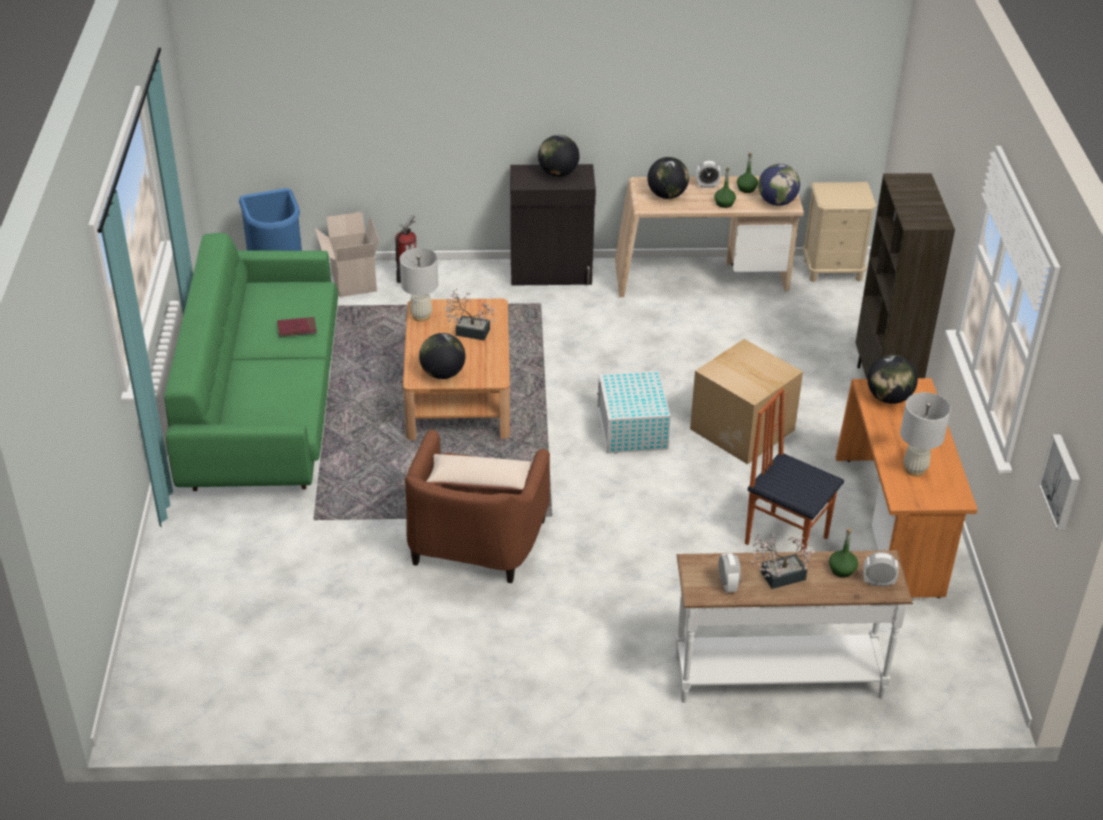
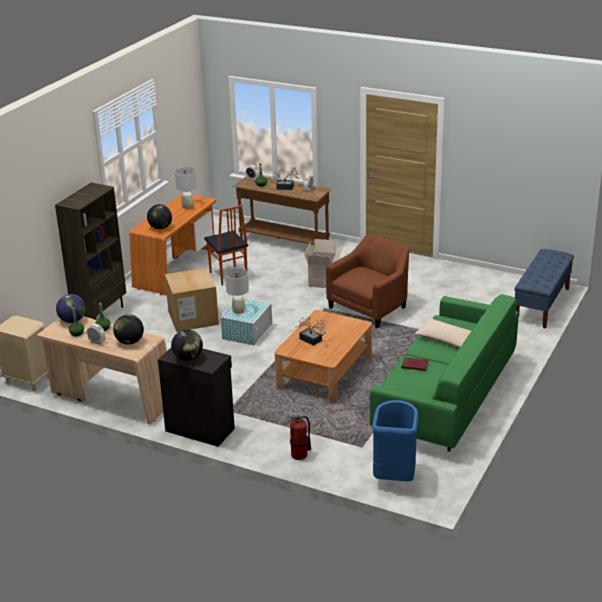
camera: 150 degrees left, 10 degrees down
cardboard box [315,212,380,297] -> cardboard box moved to [304,239,344,288]
white table lamp [400,248,439,322] -> white table lamp moved to [225,268,249,314]
globe [419,333,465,379] -> none
beige pillow [426,454,532,490] -> beige pillow moved to [415,317,471,348]
white console table [675,550,913,703] -> brown console table [233,177,331,245]
picture [1039,434,1080,531] -> none
none -> blue bench [515,249,574,329]

